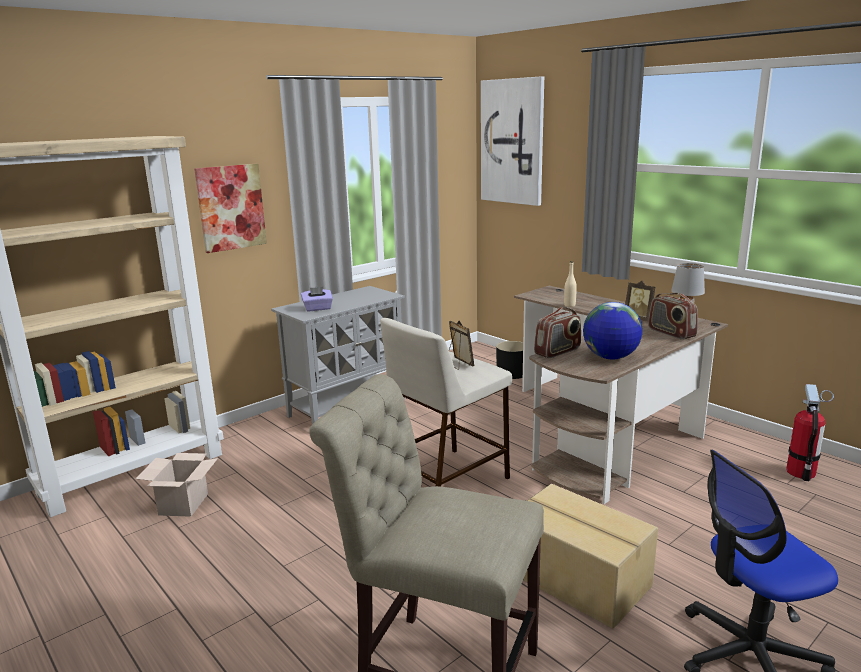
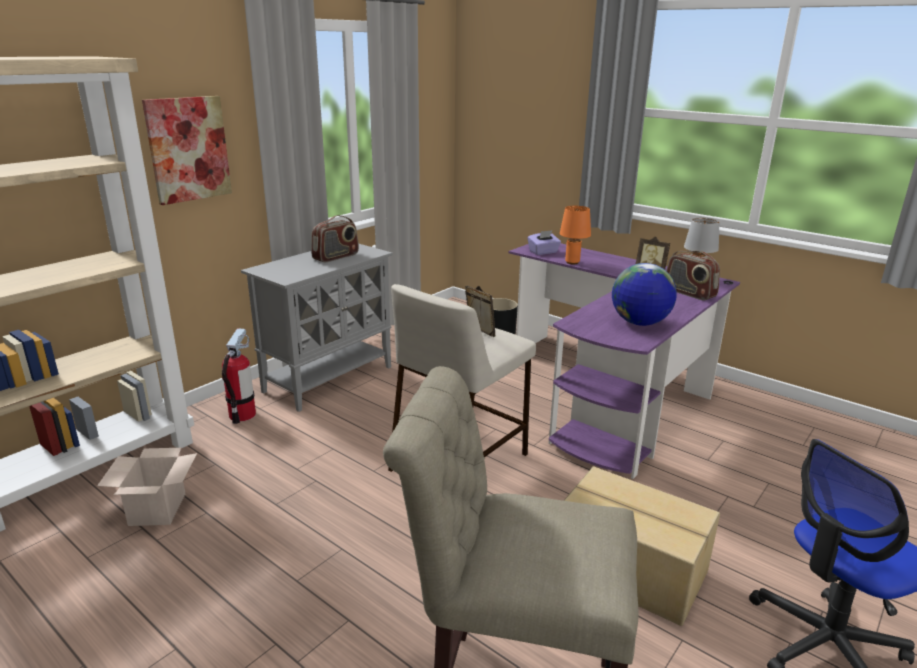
camera: 10 degrees left, 5 degrees up
purple tissue box [301,287,333,311] -> purple tissue box moved to [527,230,561,255]
picture [481,76,544,206] -> none
brown desk [514,286,728,504] -> purple desk [509,243,740,479]
radio [534,307,581,358] -> radio moved to [311,215,359,262]
beige bottle [564,261,577,307] -> orange table lamp [560,206,591,264]
fire extinguisher [786,384,834,481] -> fire extinguisher moved to [222,328,256,424]

